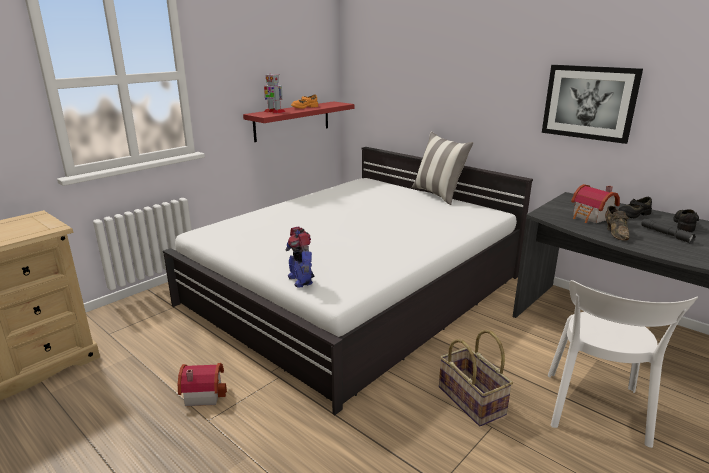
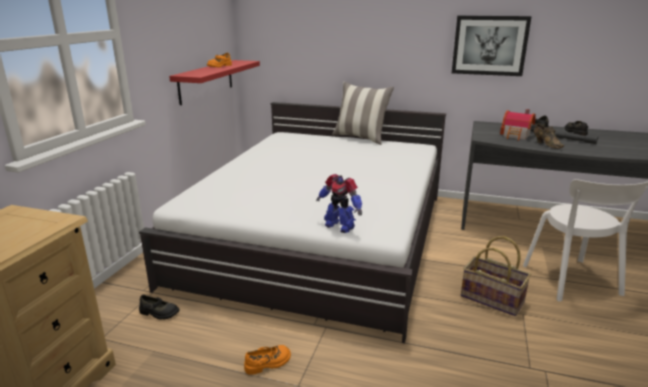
camera: 25 degrees left, 0 degrees up
toy house [178,363,227,406] -> orange shoe [244,345,291,375]
toy robot [264,74,285,114] -> none
none -> black shoe [139,295,180,320]

